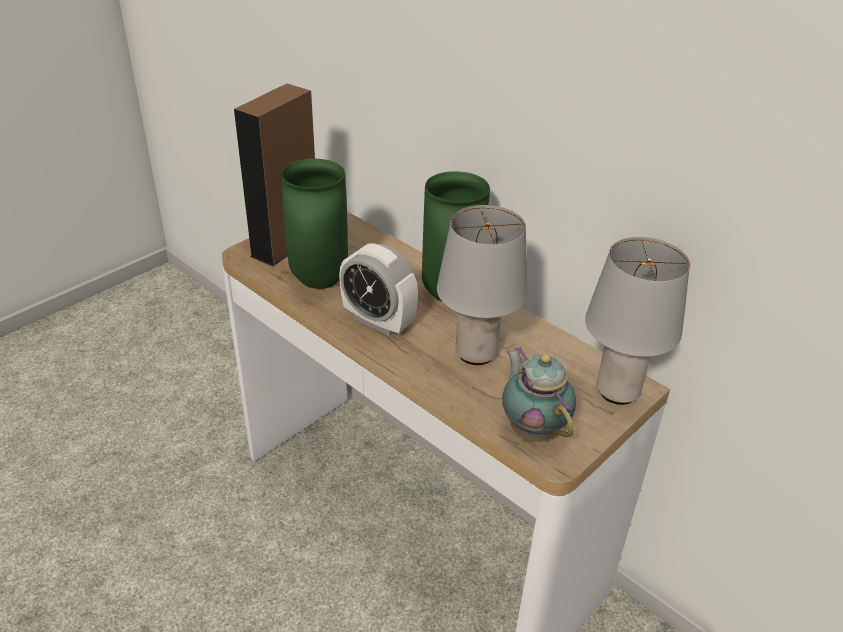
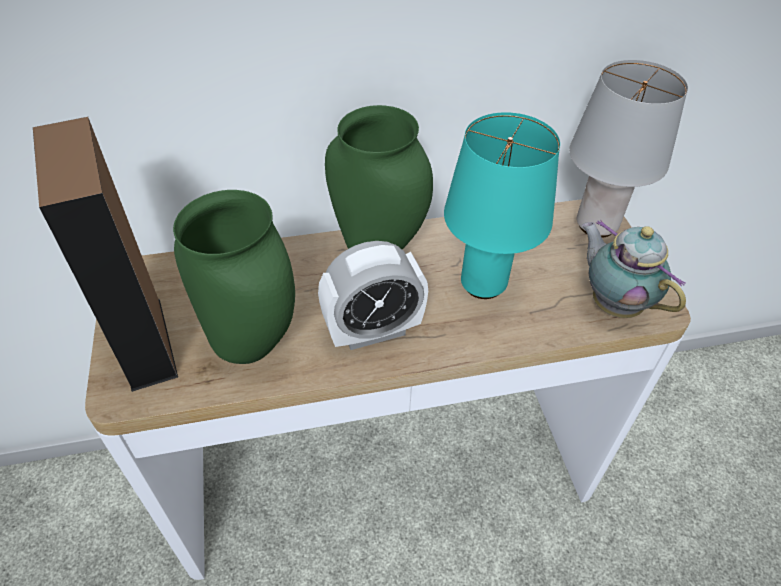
camera: 55 degrees left, 10 degrees up
grey table lamp [437,205,528,365] -> turquoise table lamp [444,112,560,299]
teapot [502,347,576,442] -> teapot turned 45 degrees clockwise [582,220,686,318]

